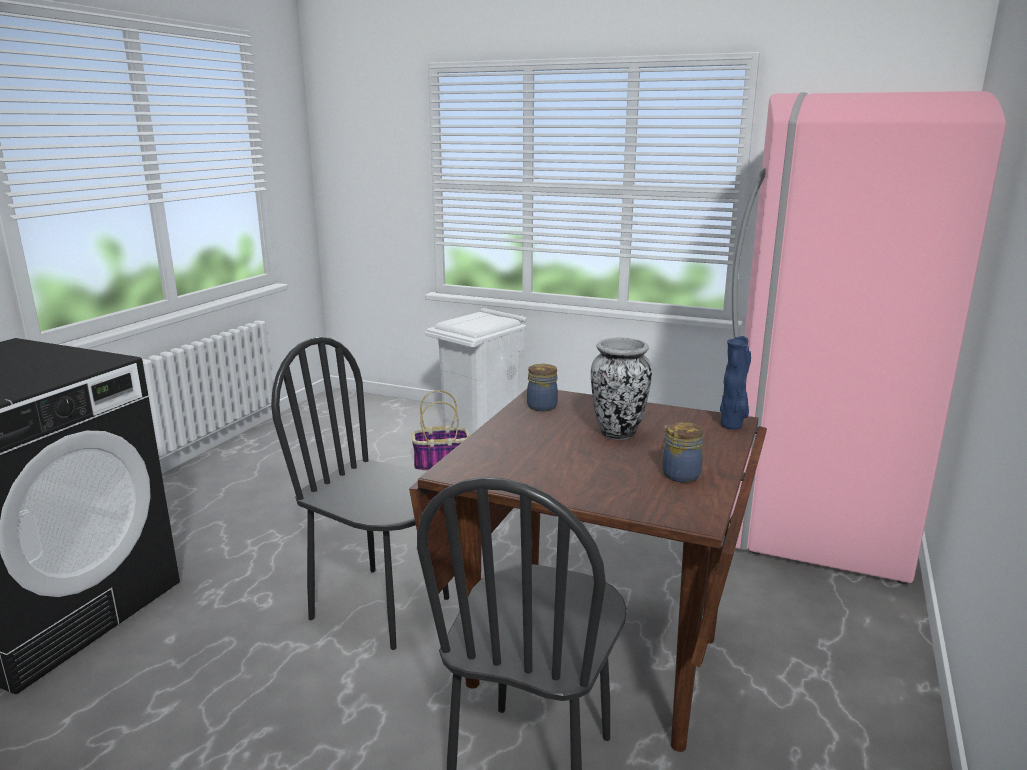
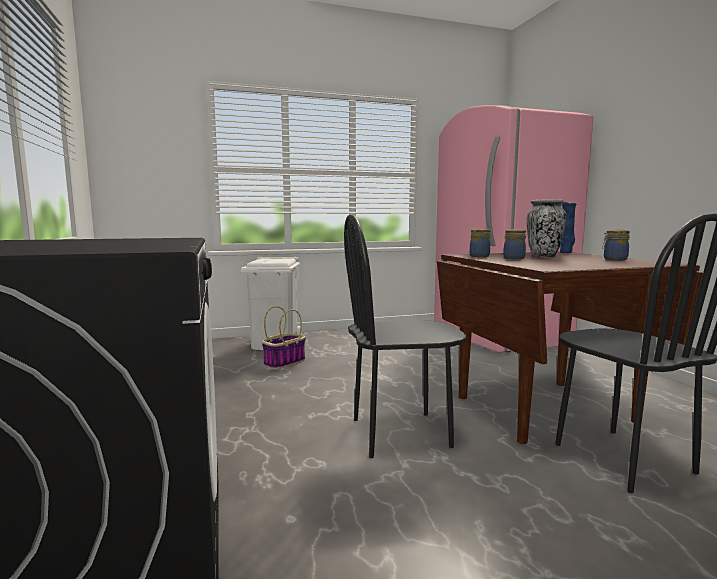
camera: 40 degrees left, 10 degrees down
none -> jar [503,229,526,259]

